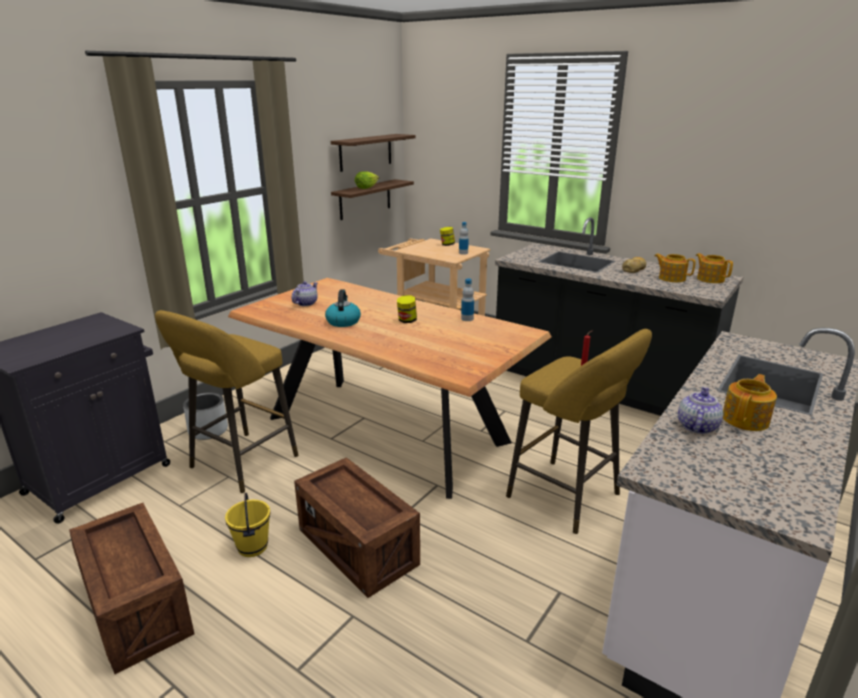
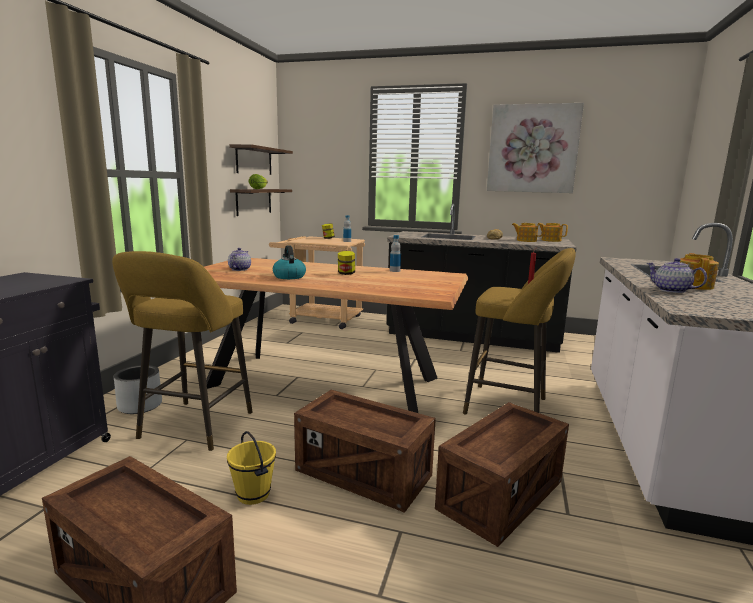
camera: 20 degrees left, 10 degrees down
teapot [678,387,723,434] -> teapot turned 45 degrees counterclockwise [647,258,707,293]
none -> crate [435,402,569,547]
none -> picture [487,103,584,193]

